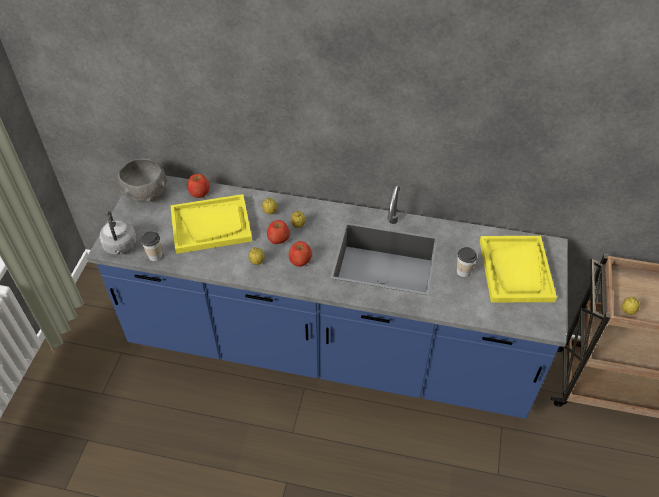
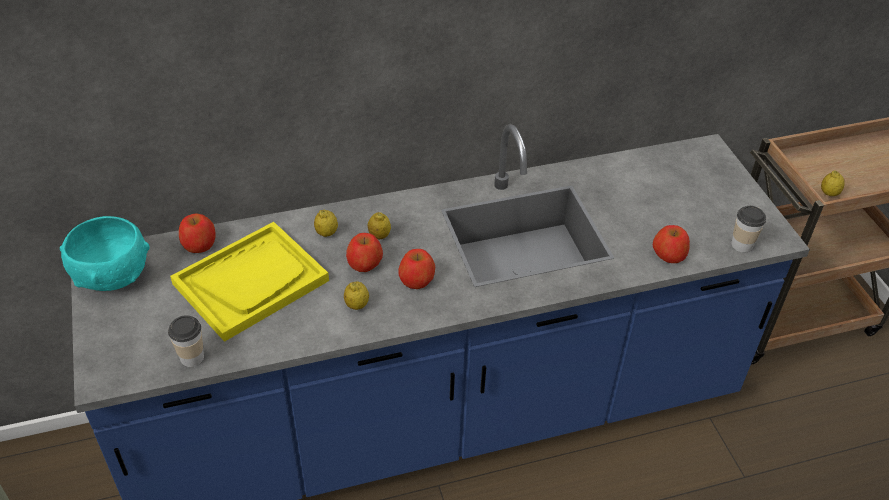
camera: 30 degrees left, 5 degrees down
grey kettle [99,211,137,255] -> none
grey bowl [117,158,167,203] -> turquoise bowl [60,216,150,291]
cup [457,247,477,277] -> cup moved to [731,206,766,253]
yellow tray [480,236,557,302] -> none
none -> apple [653,225,690,263]

